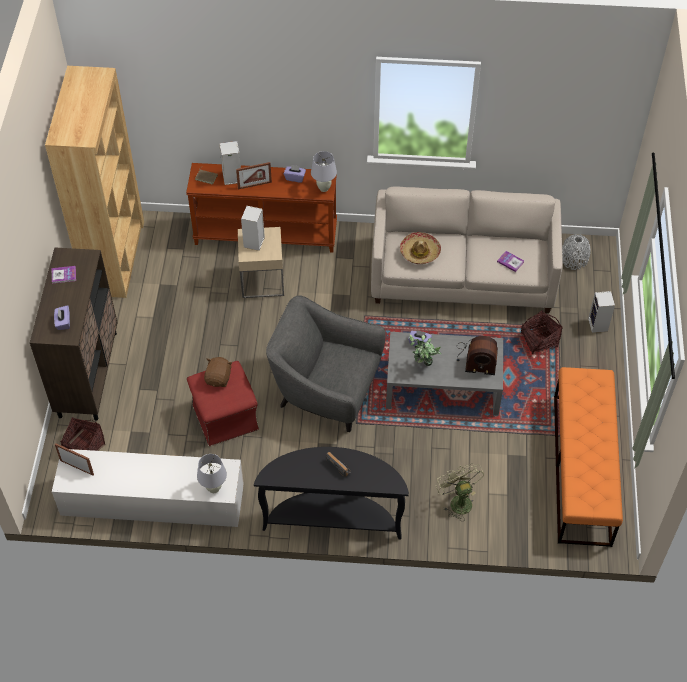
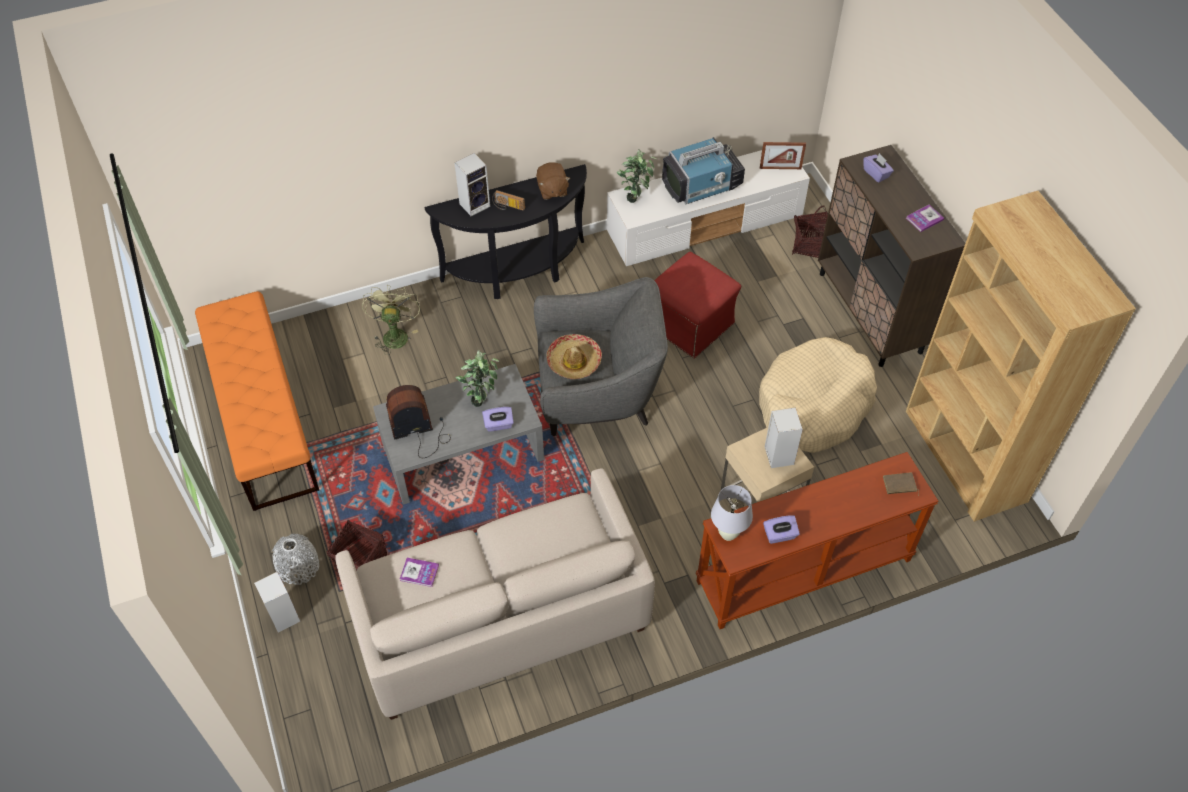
camera: 155 degrees right, 0 degrees up
white table lamp [197,454,227,493] -> potted plant [616,149,656,203]
brown plush toy [204,357,232,387] -> brown plush toy moved to [536,162,570,200]
speaker [219,141,241,185] -> speaker moved to [454,153,490,216]
picture frame [236,162,272,190] -> none
hat [400,232,441,264] -> hat moved to [546,334,602,379]
green fan [436,463,484,521] -> green fan turned 135 degrees counterclockwise [362,285,420,355]
grey vase [562,234,591,270] -> grey vase moved to [272,533,319,585]
none -> television [662,137,745,204]
none -> beige dog bed [759,337,877,453]

